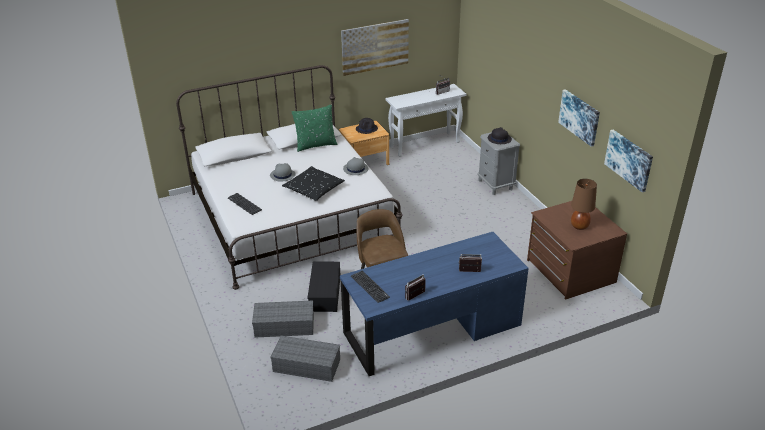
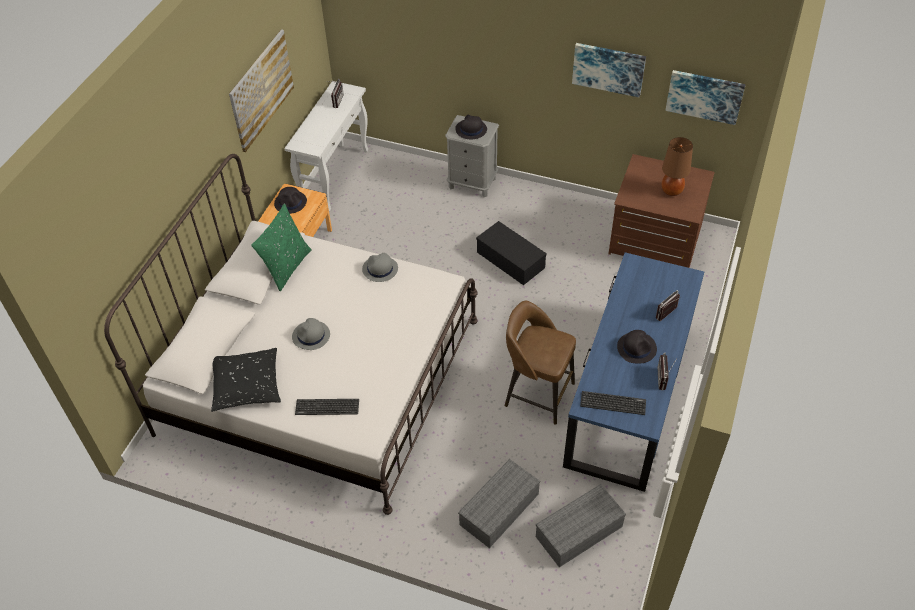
camera: 45 degrees left, 15 degrees up
black pillow [282,166,345,201] -> black pillow moved to [211,348,281,412]
black storage box [308,262,340,312] -> black storage box moved to [476,221,547,285]
none -> black hat [617,330,657,364]

